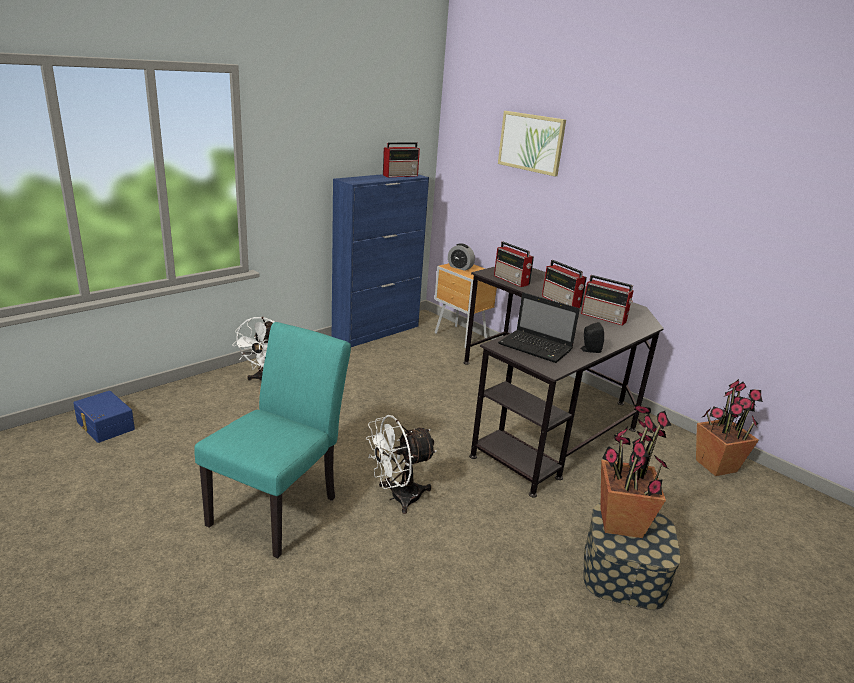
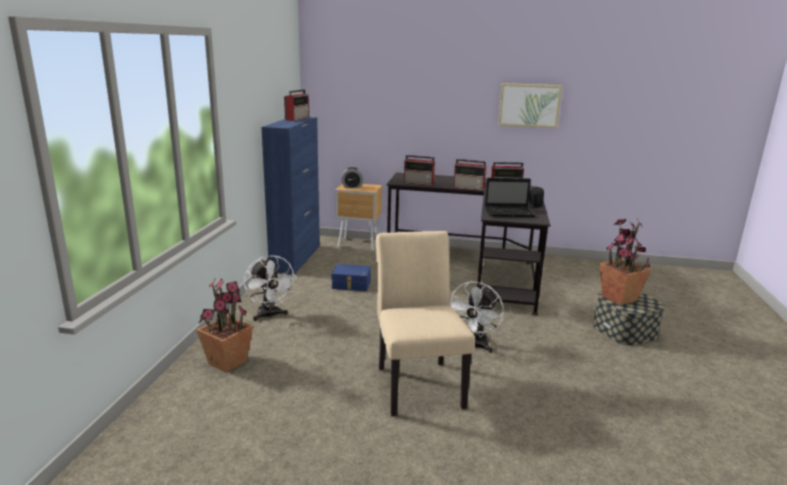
camera: 35 degrees left, 5 degrees down
blue storage box [73,391,135,443] -> blue storage box moved to [332,264,371,291]
turquoise chair [194,322,351,558] -> beige chair [376,231,475,416]
picture [498,111,566,177] -> picture moved to [498,83,562,128]
potted plant [696,379,763,476] -> potted plant moved to [196,278,253,373]

